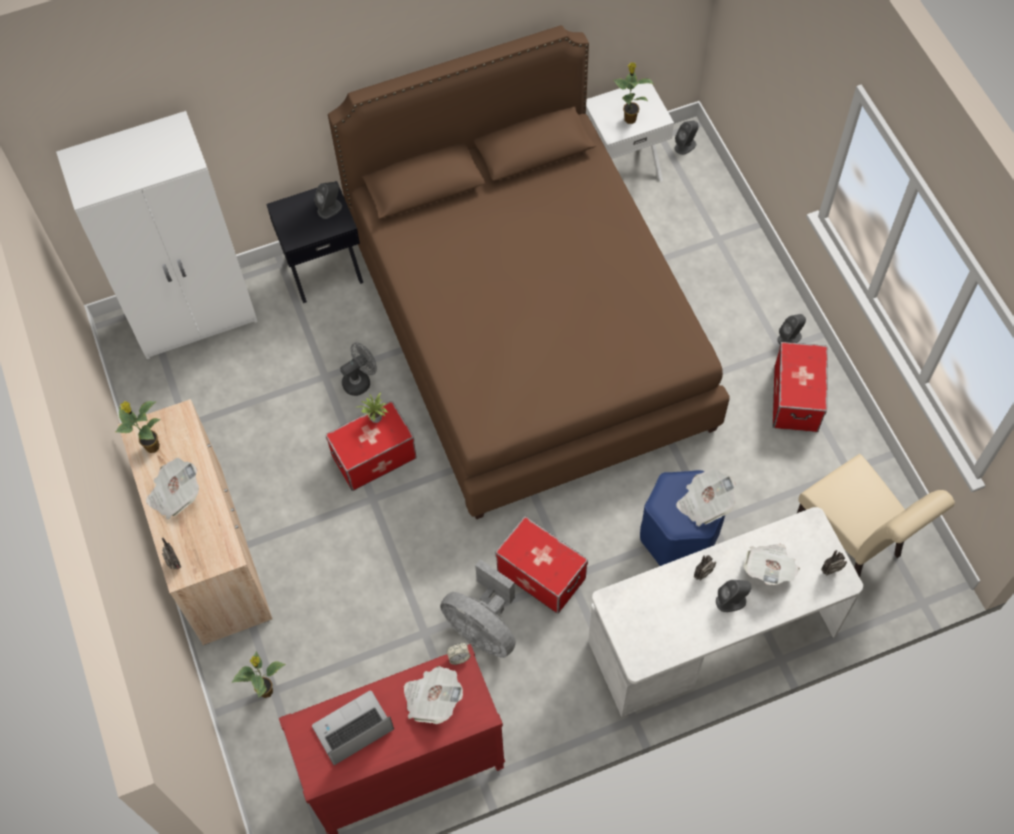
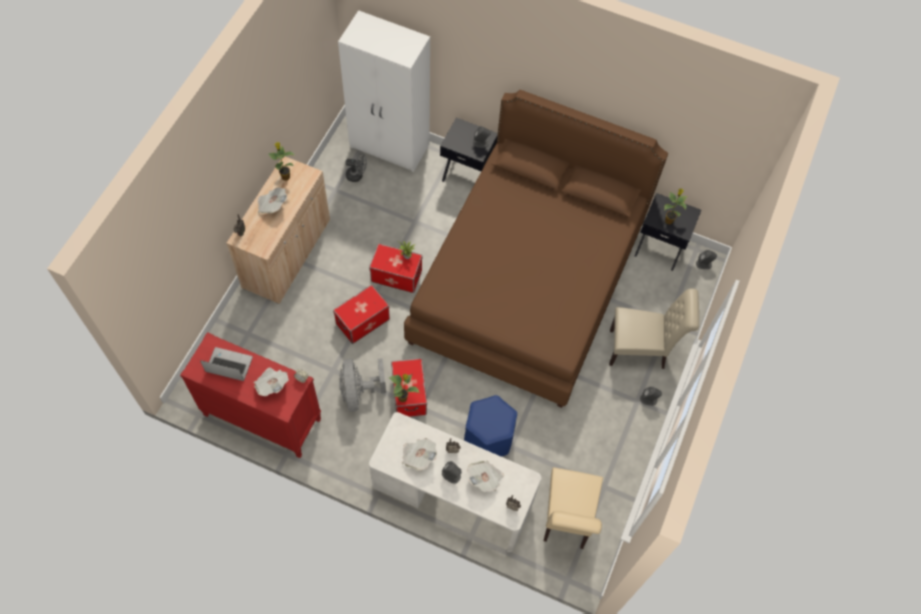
camera: 40 degrees right, 0 degrees up
potted plant [231,651,286,698] -> potted plant moved to [389,374,420,402]
grey fan [340,342,377,396] -> grey fan moved to [345,153,367,182]
white nightstand [586,83,674,182] -> black nightstand [634,193,701,271]
newspaper [676,469,736,526] -> newspaper moved to [402,438,437,471]
storage box [773,342,828,432] -> storage box moved to [333,285,390,344]
none -> beige chair [609,288,699,369]

